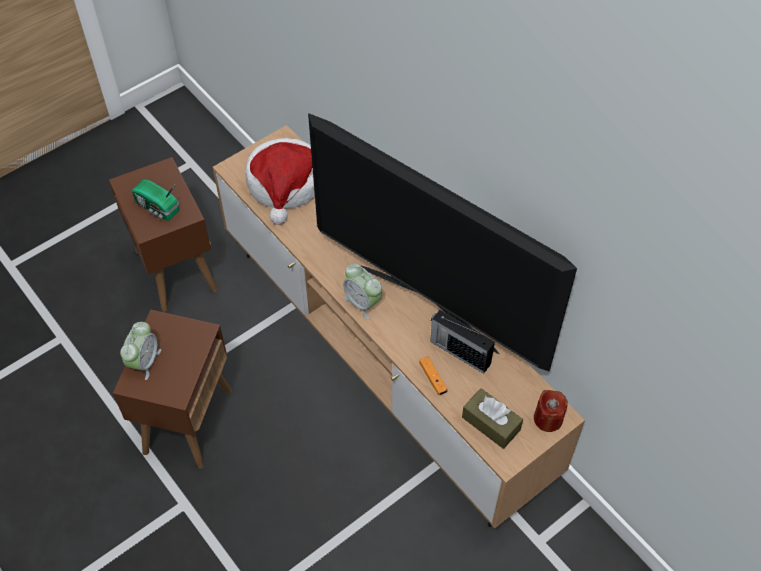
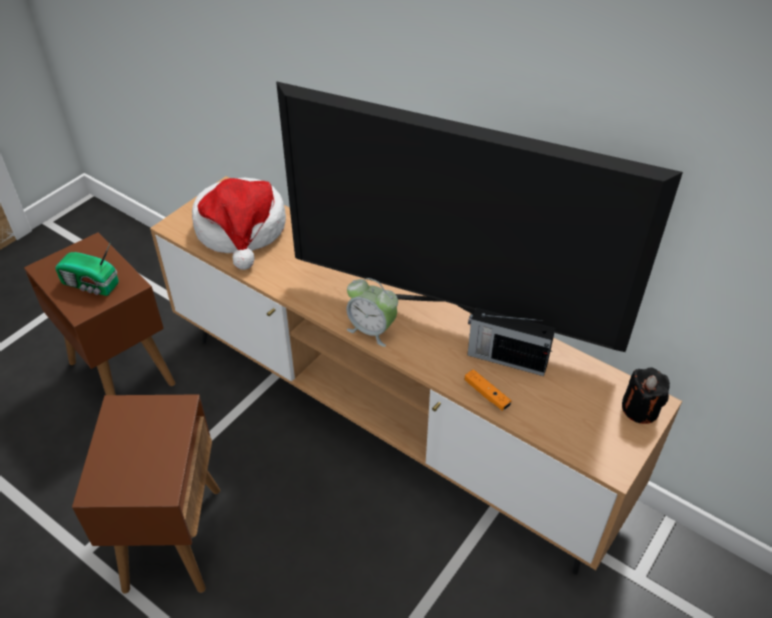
camera: 15 degrees left, 10 degrees down
alarm clock [120,322,161,380] -> none
brown tissue box [462,388,523,449] -> none
red candle [534,390,568,432] -> black candle [622,367,670,424]

